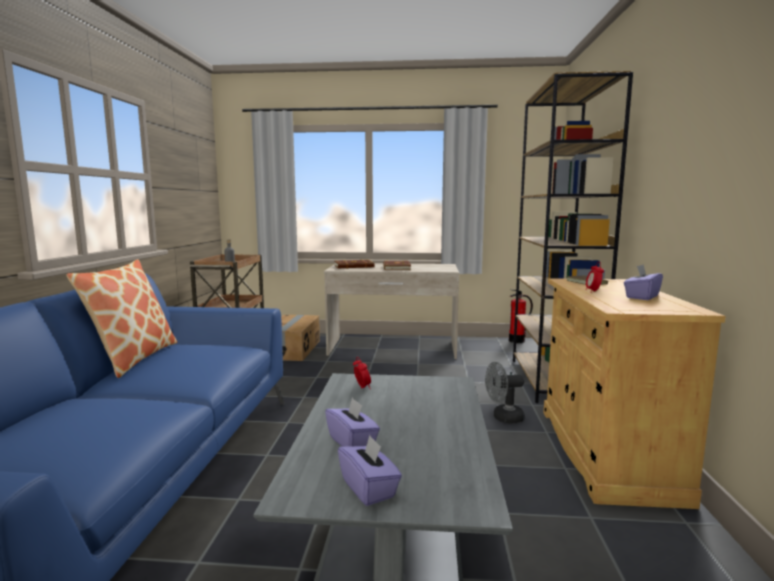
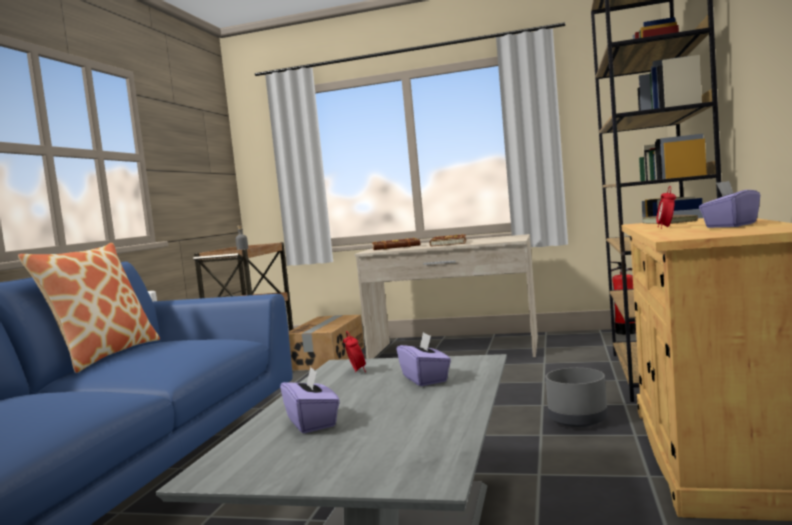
camera: 10 degrees right, 5 degrees down
purple tissue box [338,435,402,506] -> purple tissue box moved to [397,332,451,386]
grey fan [485,362,525,423] -> grey planter [546,368,607,427]

